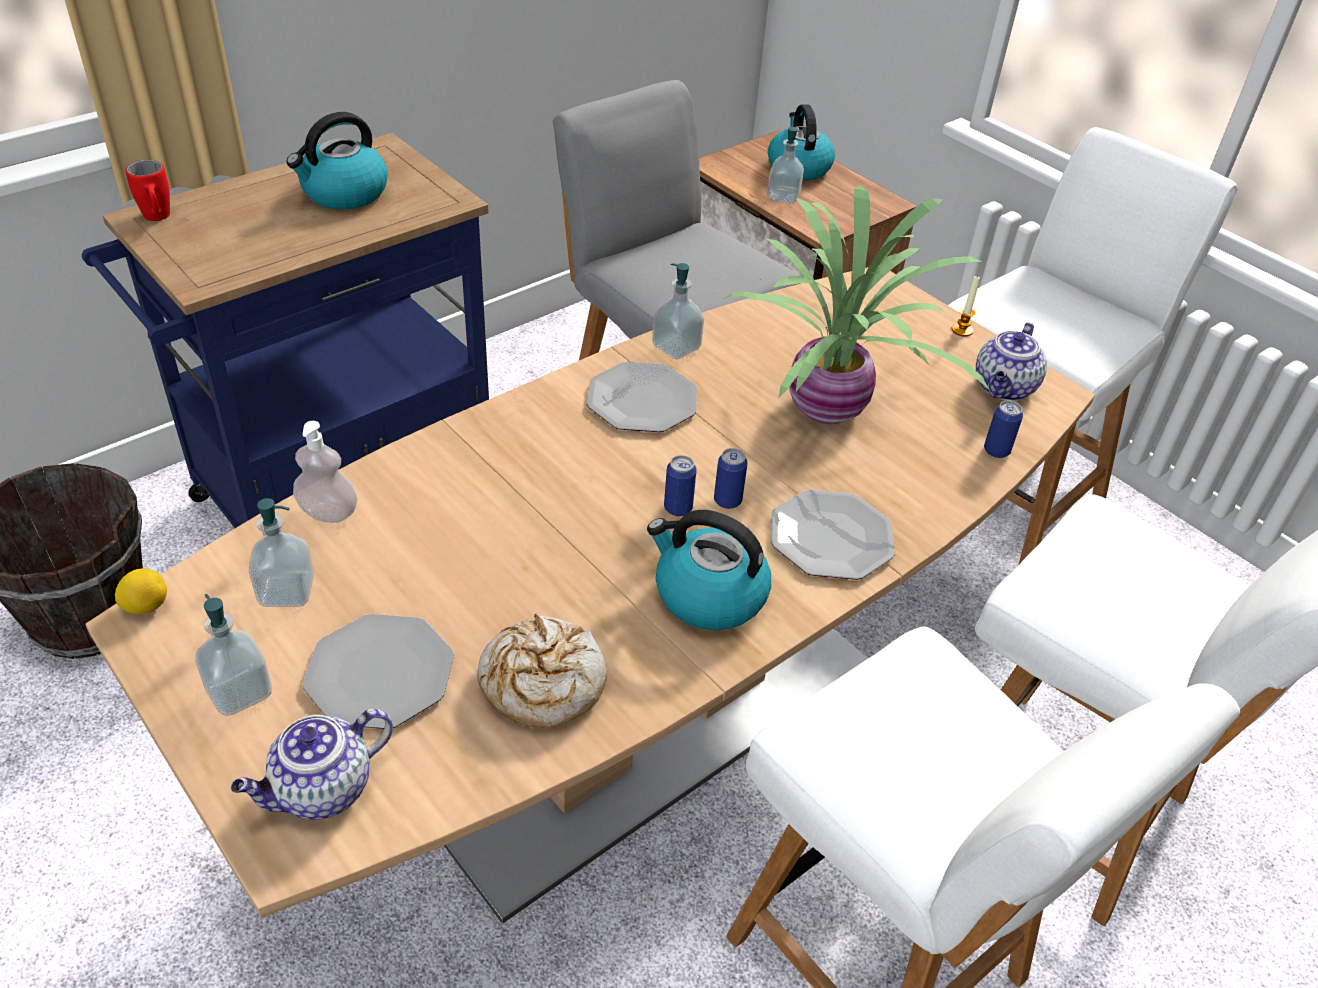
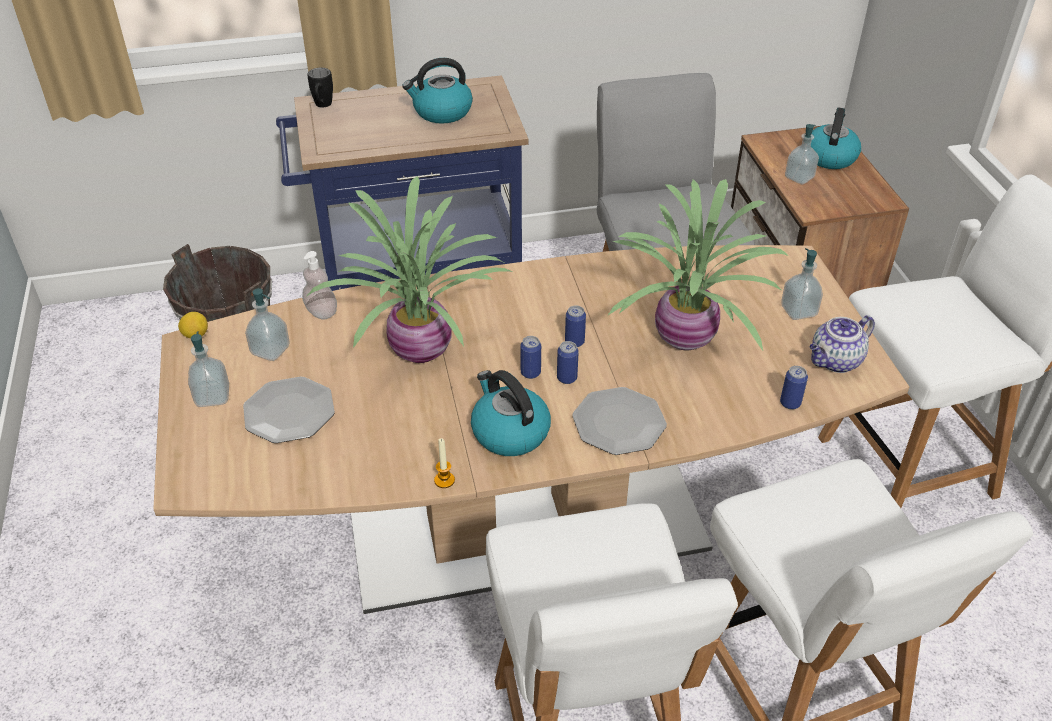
camera: 30 degrees right, 0 degrees up
red mug [126,160,170,221] -> black mug [308,68,333,108]
teapot [231,709,393,820] -> none
bread [477,614,607,728] -> none
plate [587,362,697,432] -> none
soap dispenser [652,263,704,360] -> soap dispenser moved to [781,248,823,320]
candle [951,275,980,337] -> candle moved to [434,438,455,488]
none -> potted plant [307,176,513,363]
none -> can [565,305,586,347]

